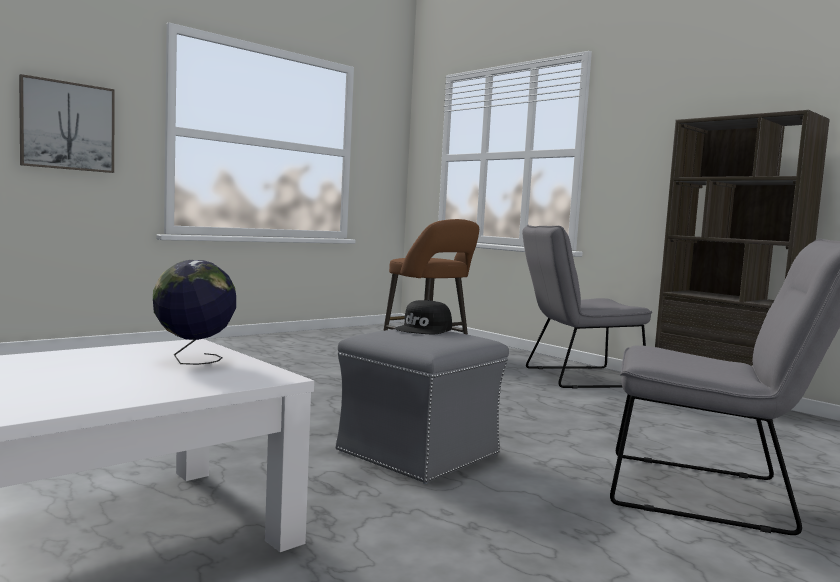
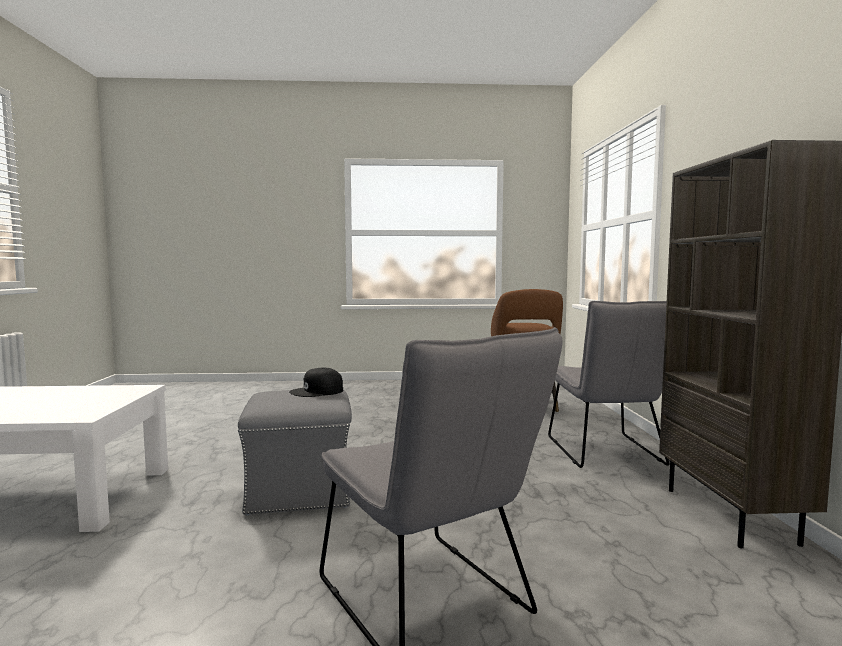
camera: 40 degrees right, 0 degrees up
picture [19,74,115,173] -> none
globe [153,260,236,365] -> none
grey chair [522,225,652,389] -> grey chair turned 120 degrees counterclockwise [548,301,669,468]

